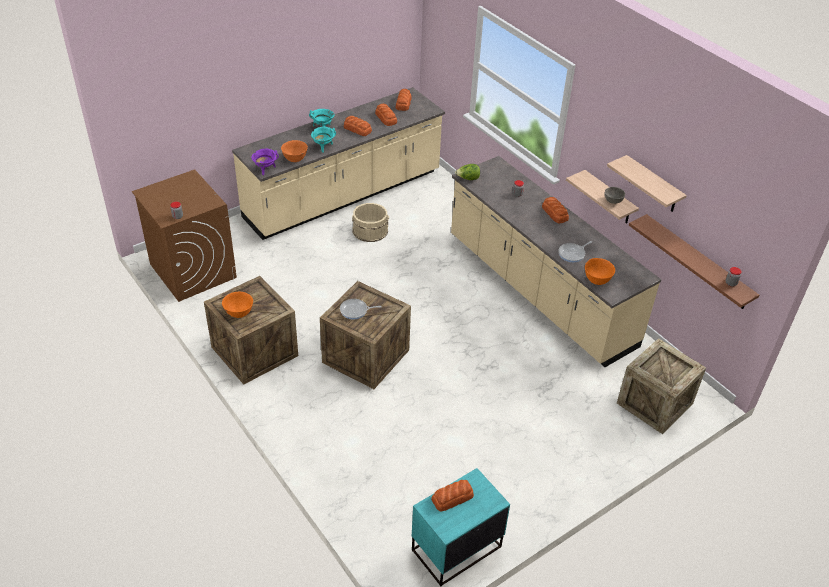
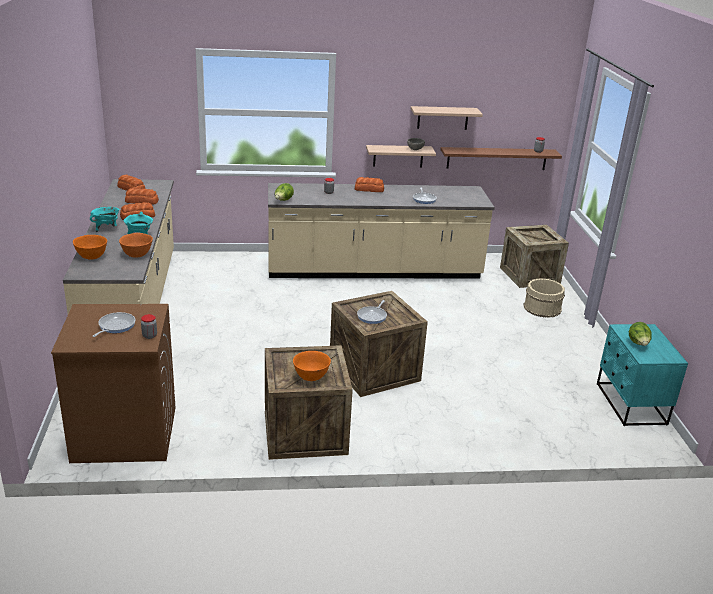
camera: 60 degrees left, 15 degrees down
purple cooking pot [251,149,279,176] -> none
beige bucket [352,203,389,242] -> beige bucket moved to [523,278,565,318]
bread [431,479,474,511] -> lettuce [629,322,652,346]
orange bowl [585,258,615,285] -> orange bowl moved to [73,235,107,260]
none -> frying pan [93,312,136,337]

